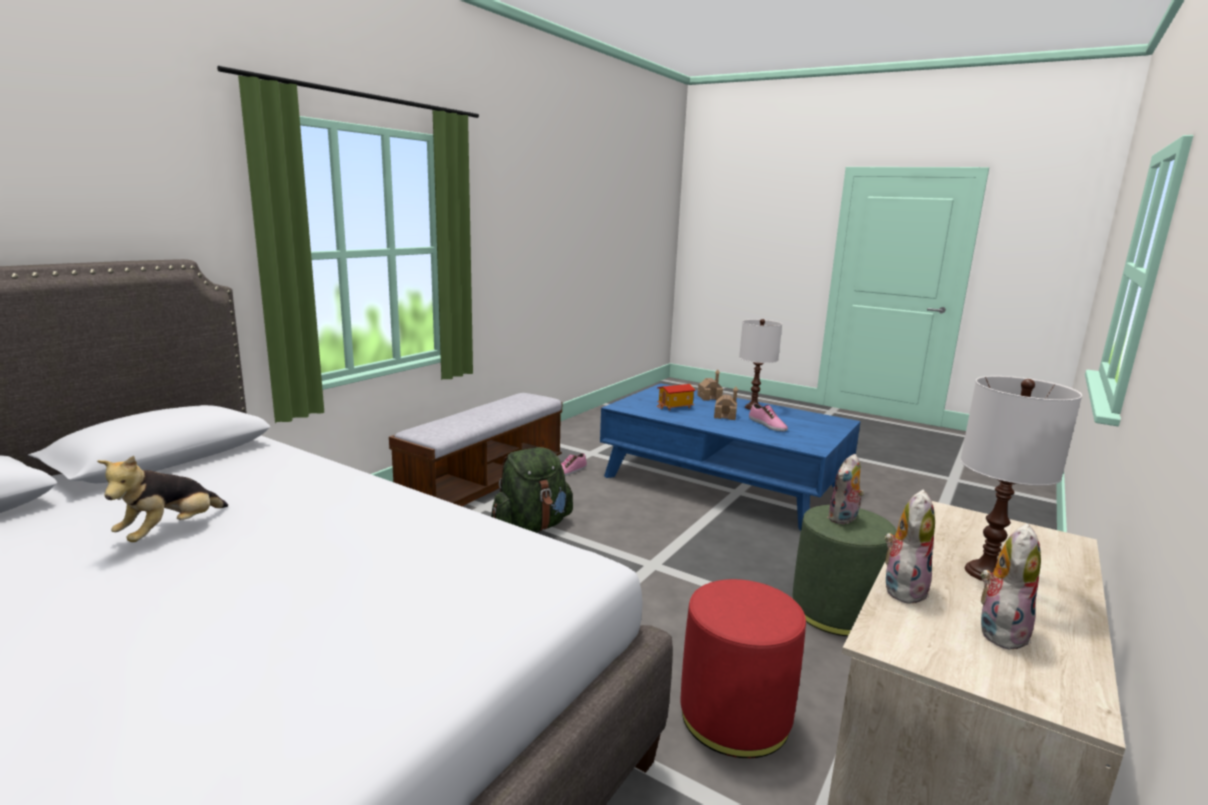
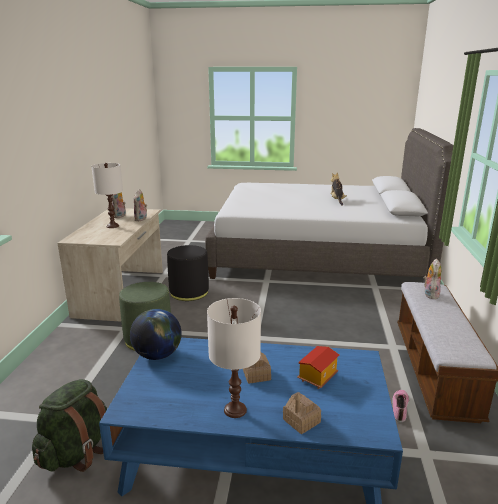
camera: 155 degrees right, 5 degrees up
green backpack [491,447,573,533] -> green backpack moved to [32,379,107,472]
red ottoman [680,579,806,758] -> black ottoman [167,245,209,301]
shoe [749,403,788,431] -> none
plush toy [827,454,864,524] -> plush toy moved to [424,259,441,299]
none -> globe [130,309,182,360]

